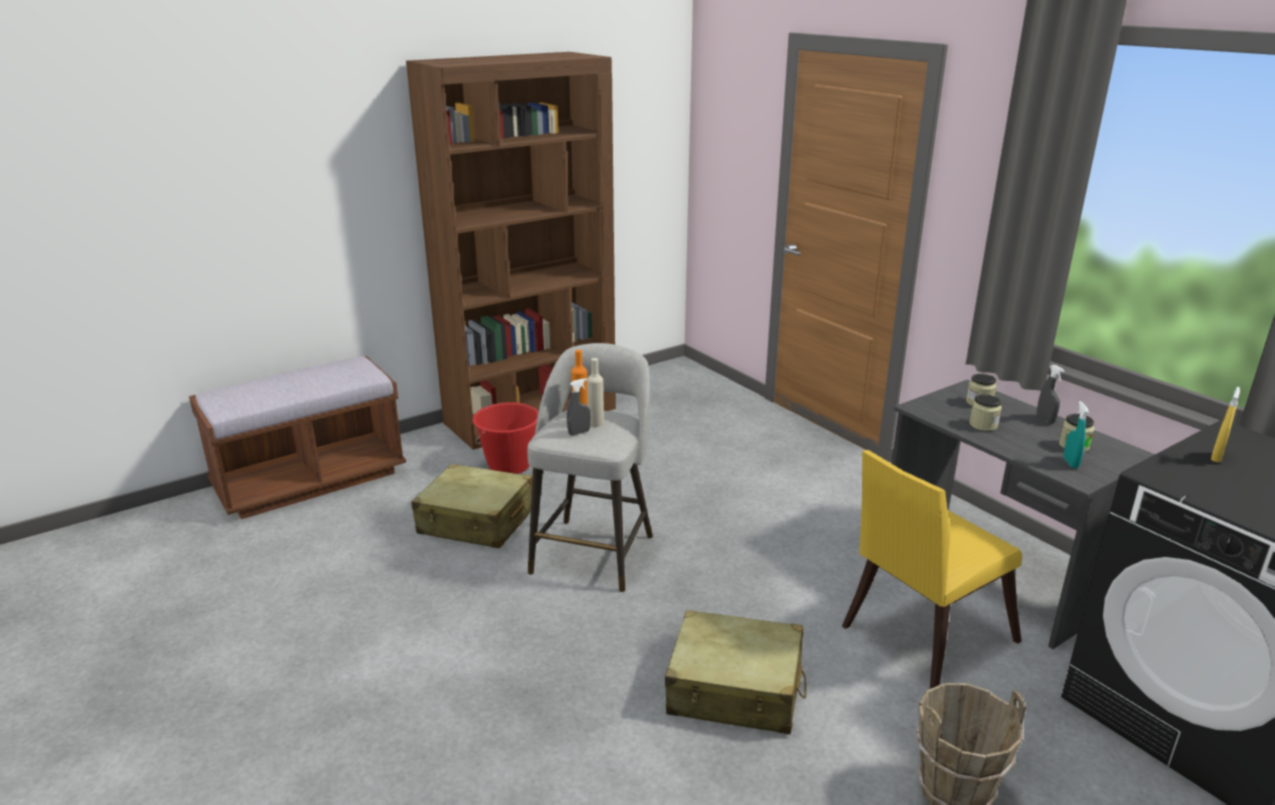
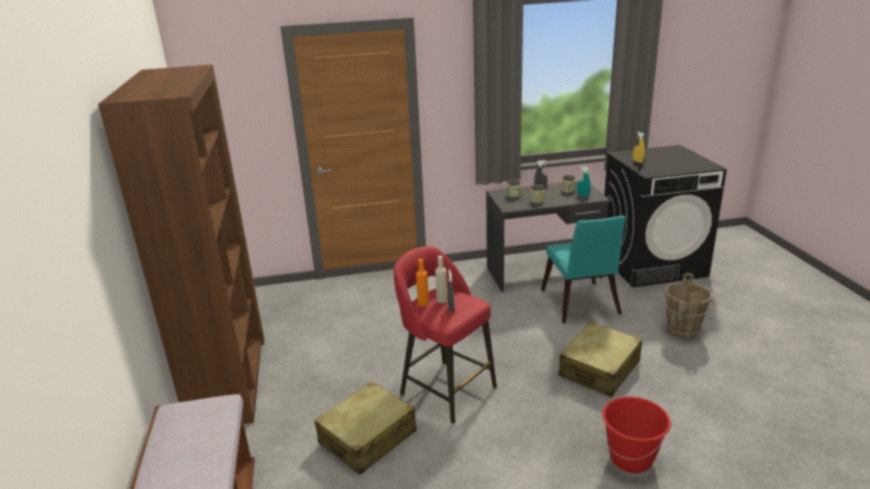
camera: 65 degrees left, 0 degrees up
red bucket [472,402,538,474] -> red bucket moved to [602,396,671,473]
grey stool [527,343,653,592] -> red stool [393,246,497,423]
yellow chair [842,450,1022,689] -> turquoise chair [541,216,626,324]

